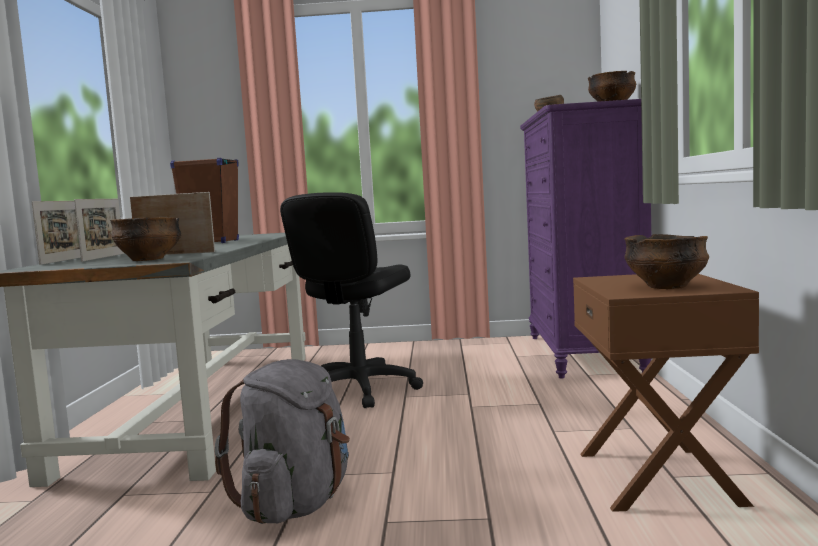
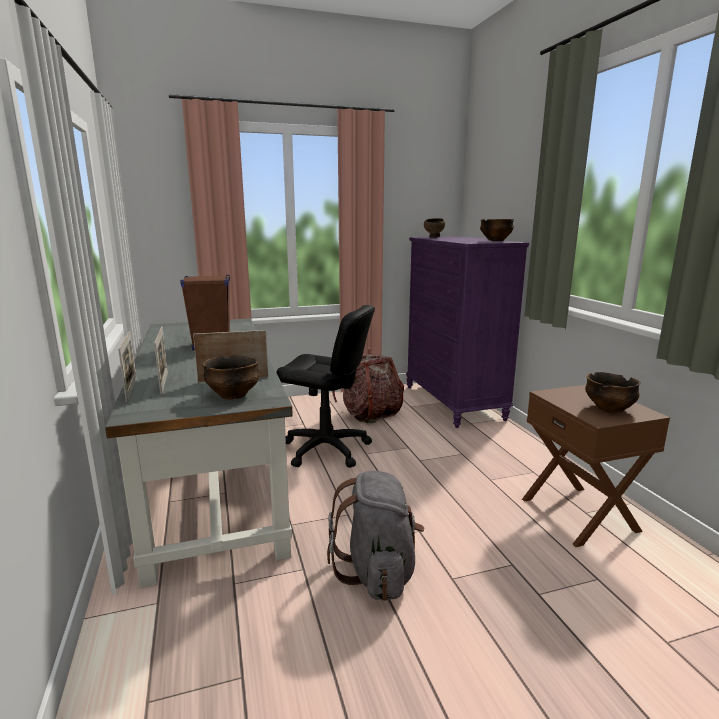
camera: 20 degrees left, 10 degrees up
black office chair [280,192,423,408] -> black office chair turned 75 degrees counterclockwise [276,305,375,468]
none -> backpack [332,347,404,423]

